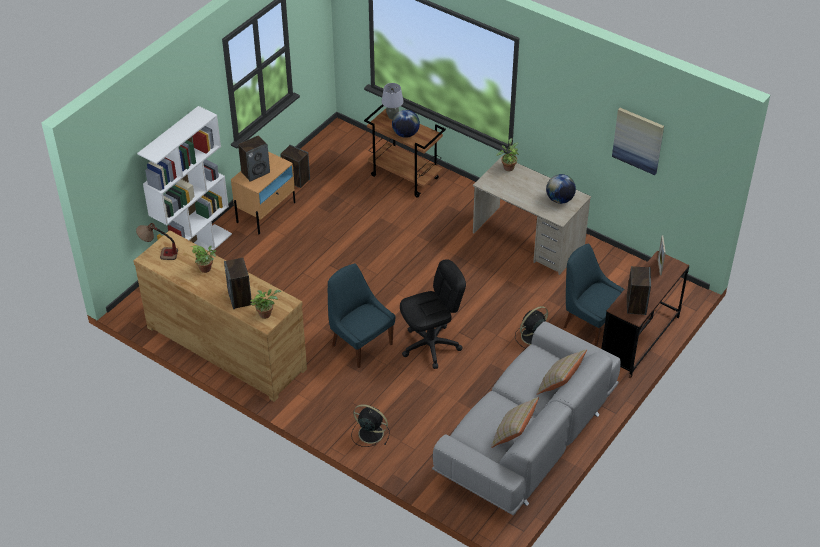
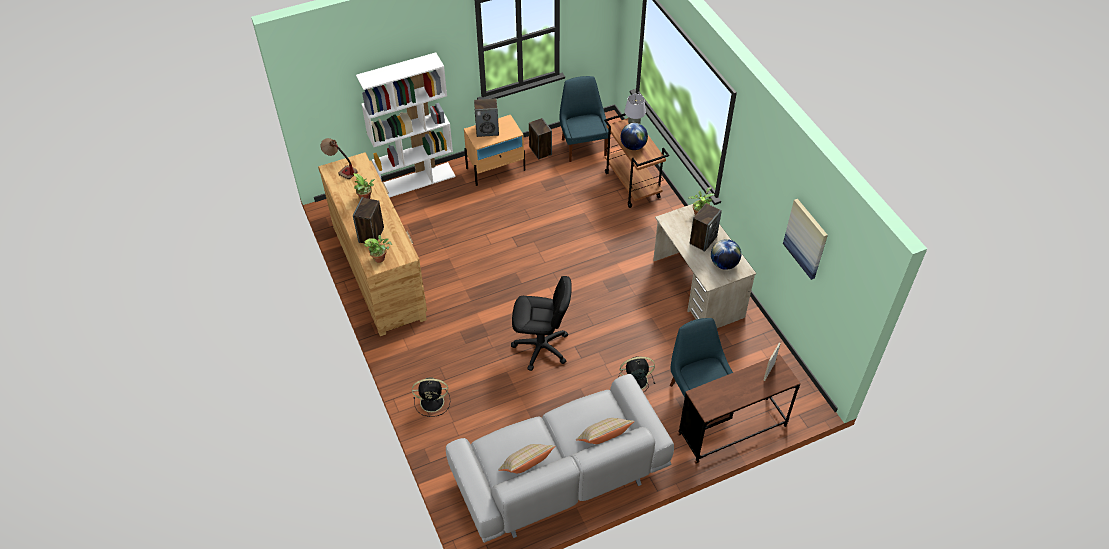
camera: 30 degrees right, 5 degrees up
blue chair [328,264,395,368] -> blue chair moved to [559,76,609,162]
black fan [351,404,390,447] -> black fan turned 120 degrees clockwise [412,377,450,417]
speaker [627,266,651,315] -> speaker moved to [690,203,722,252]

